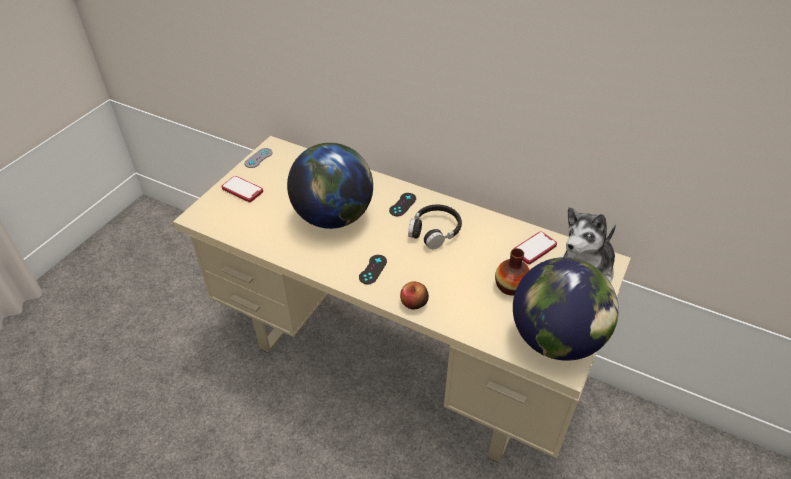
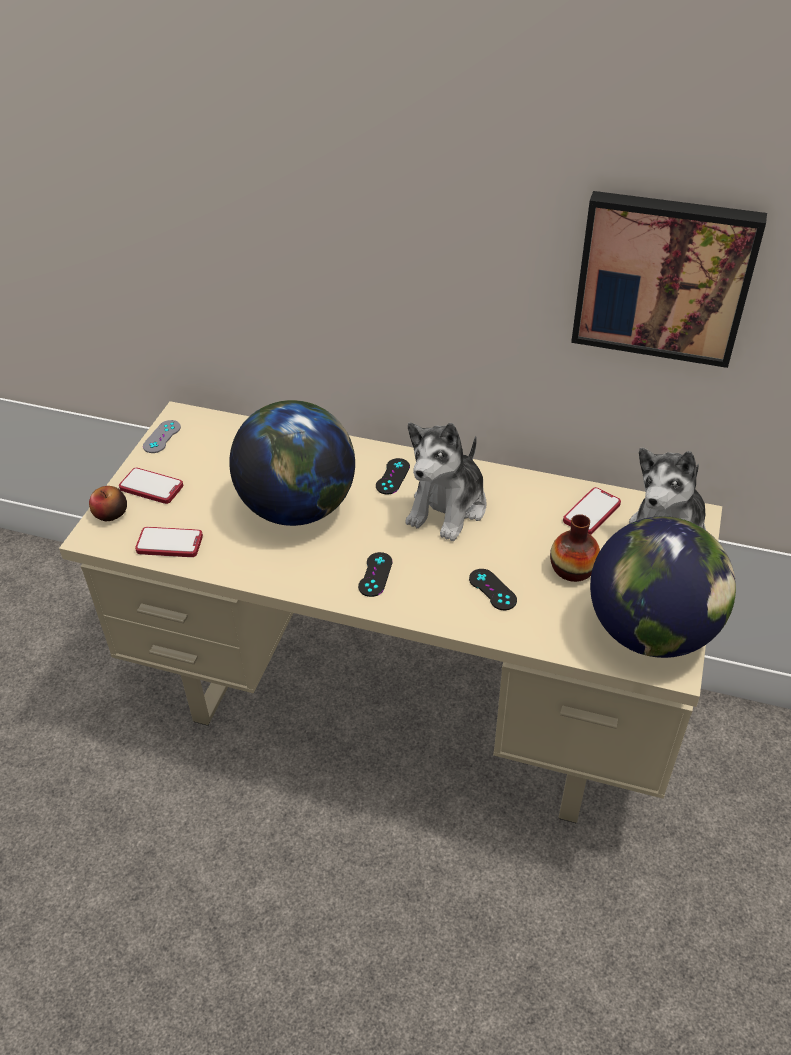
camera: 10 degrees left, 0 degrees up
apple [400,282,429,310] -> apple moved to [89,486,127,521]
black headphones [408,205,462,249] -> plush toy [406,422,486,541]
none -> phone [135,527,203,557]
none -> black game controller [469,569,517,610]
none -> picture [571,191,767,368]

